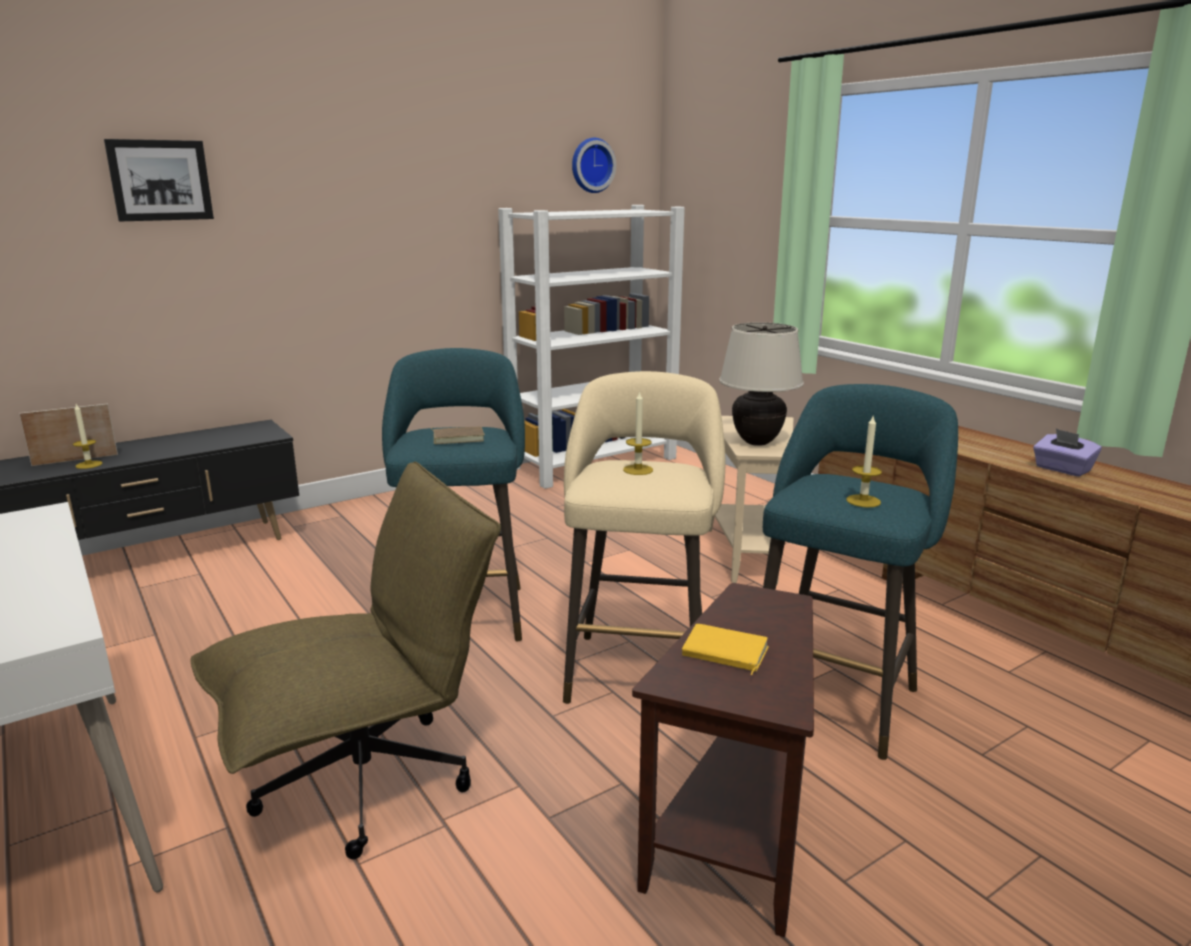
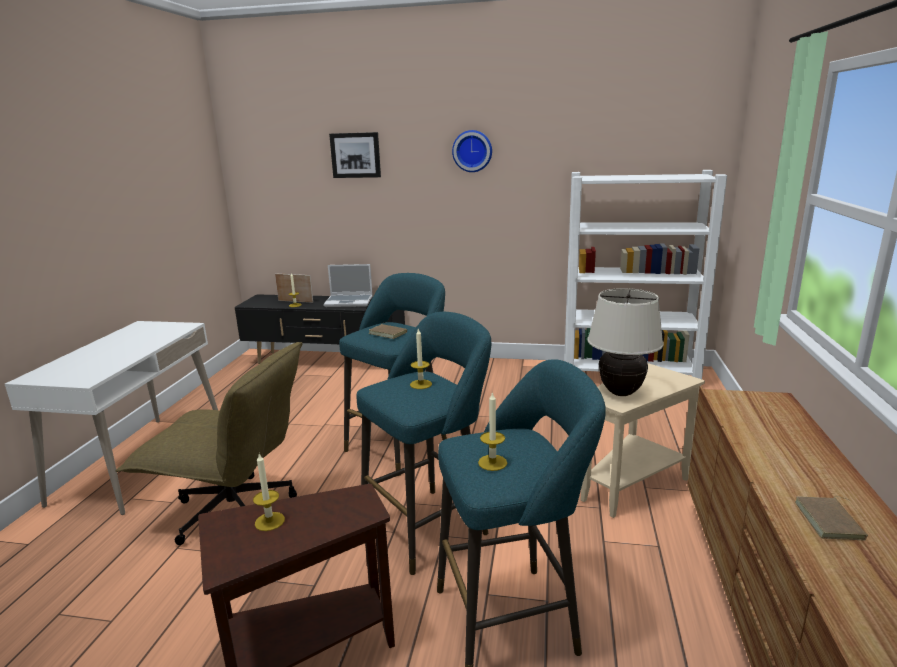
camera: 45 degrees right, 0 degrees up
beige stool [563,371,725,704] -> turquoise stool [357,312,491,575]
wall clock [572,138,616,193] -> wall clock moved to [452,130,492,172]
yellow book [682,624,769,675] -> candle [253,454,285,531]
purple tissue box [1033,429,1102,477] -> brown book [795,496,868,541]
none -> laptop [323,264,373,307]

